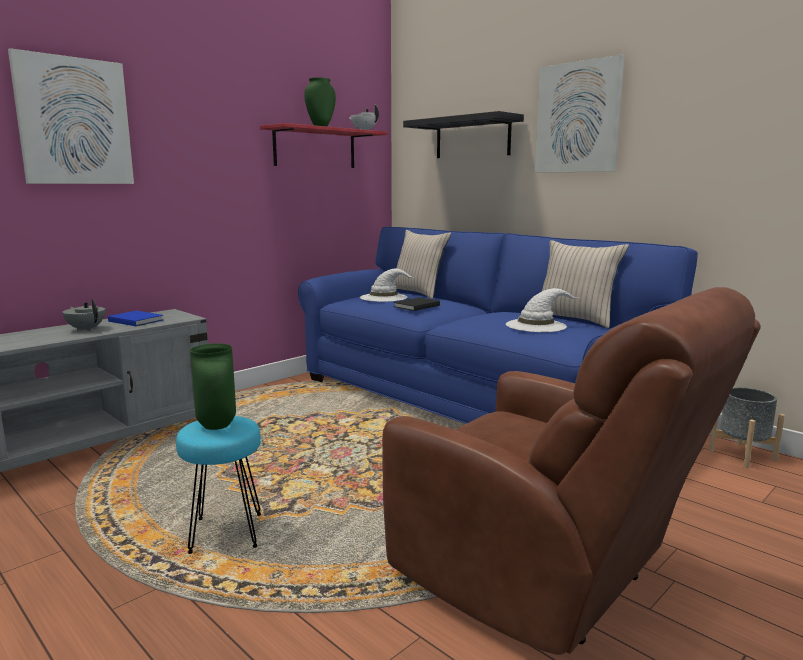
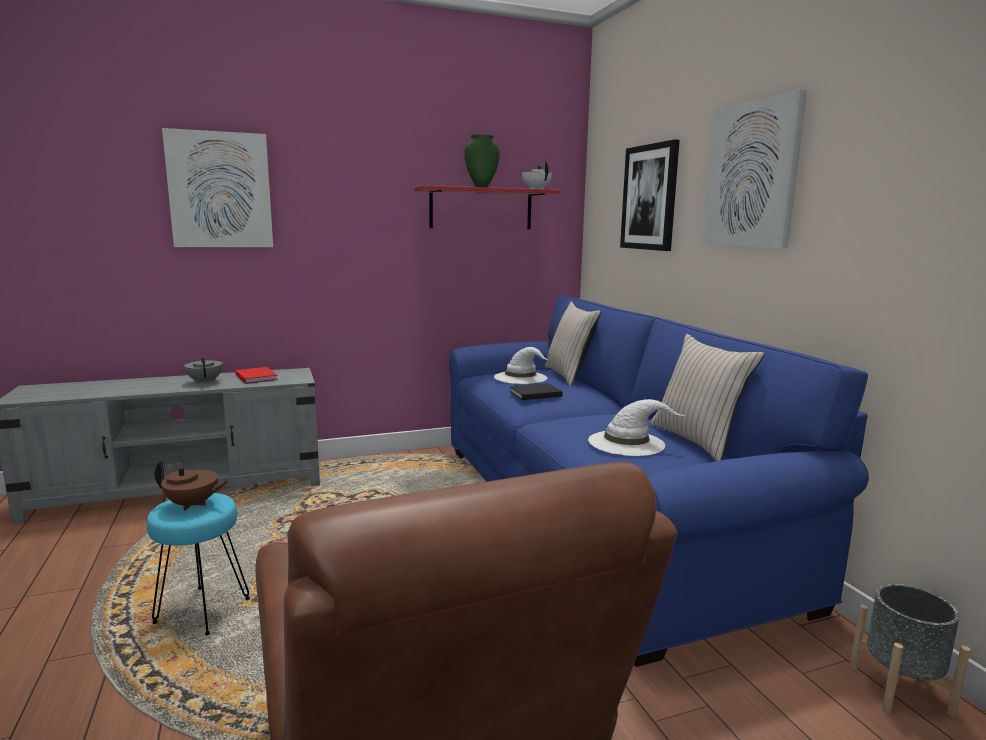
camera: 25 degrees right, 0 degrees up
blue book [108,311,163,326] -> red book [235,367,278,384]
green vase [190,343,236,430] -> brown teapot [155,461,229,511]
black shelf [403,111,524,158] -> picture [620,139,680,251]

